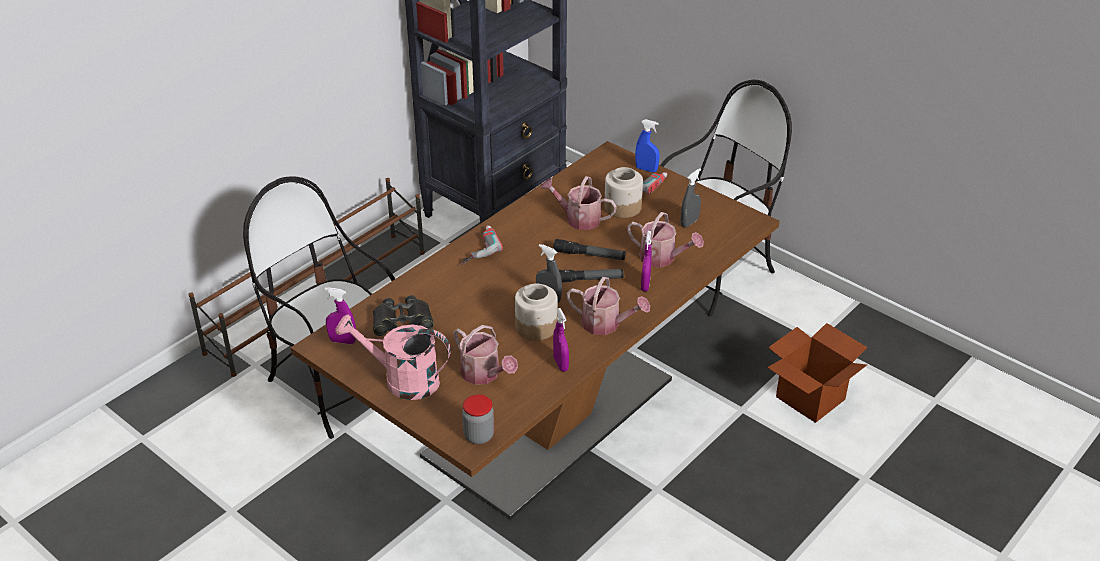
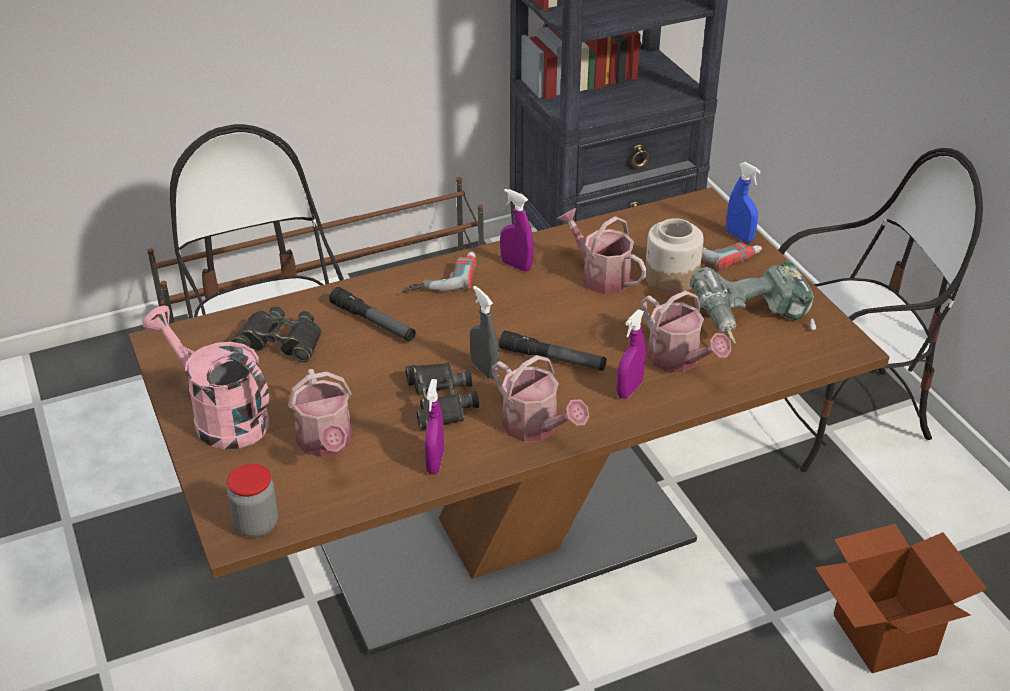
camera: 25 degrees right, 0 degrees up
purple spray bottle [324,287,356,344] -> purple spray bottle moved to [500,188,534,272]
jar [515,283,557,341] -> black binoculars [405,363,479,430]
flashlight [553,239,626,260] -> flashlight moved to [329,287,416,341]
grey spray bottle [680,169,701,228] -> power drill [690,262,816,344]

